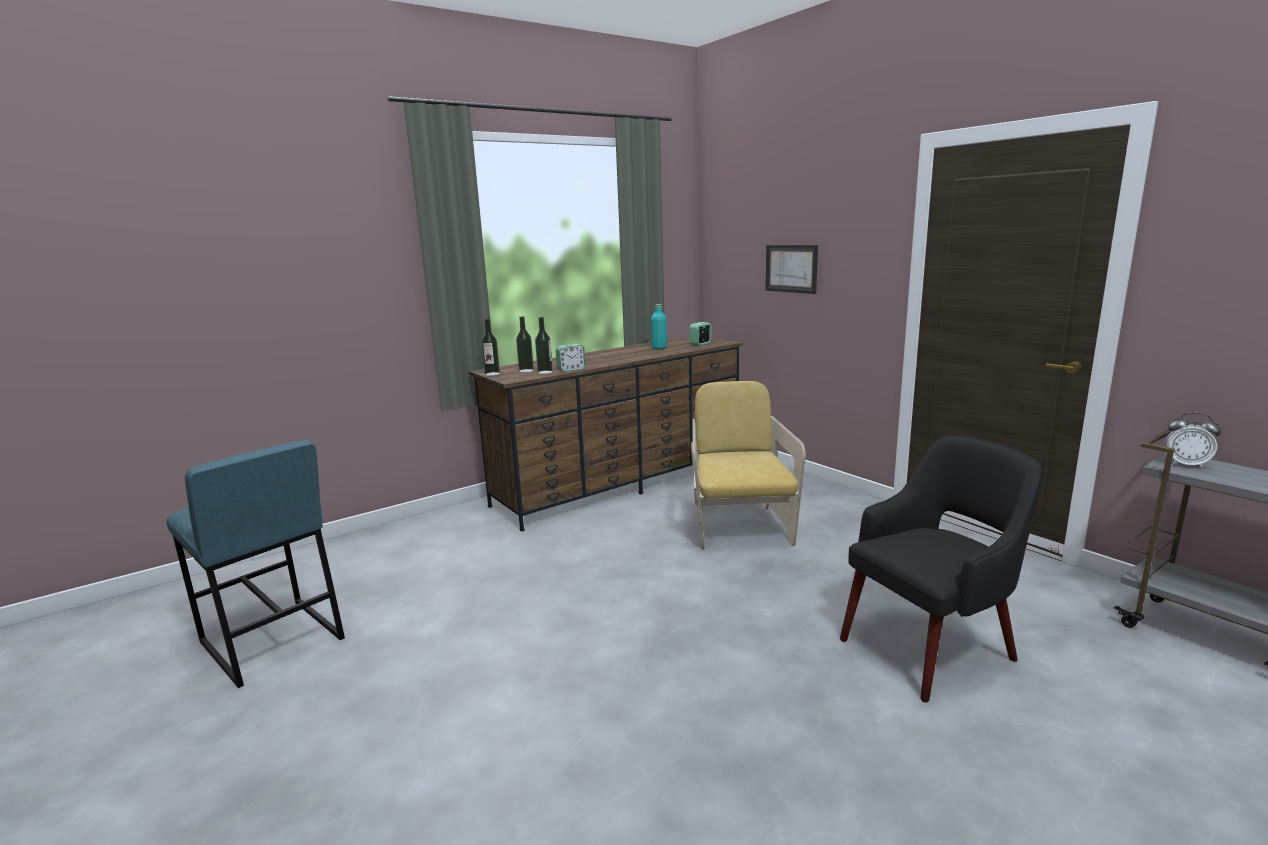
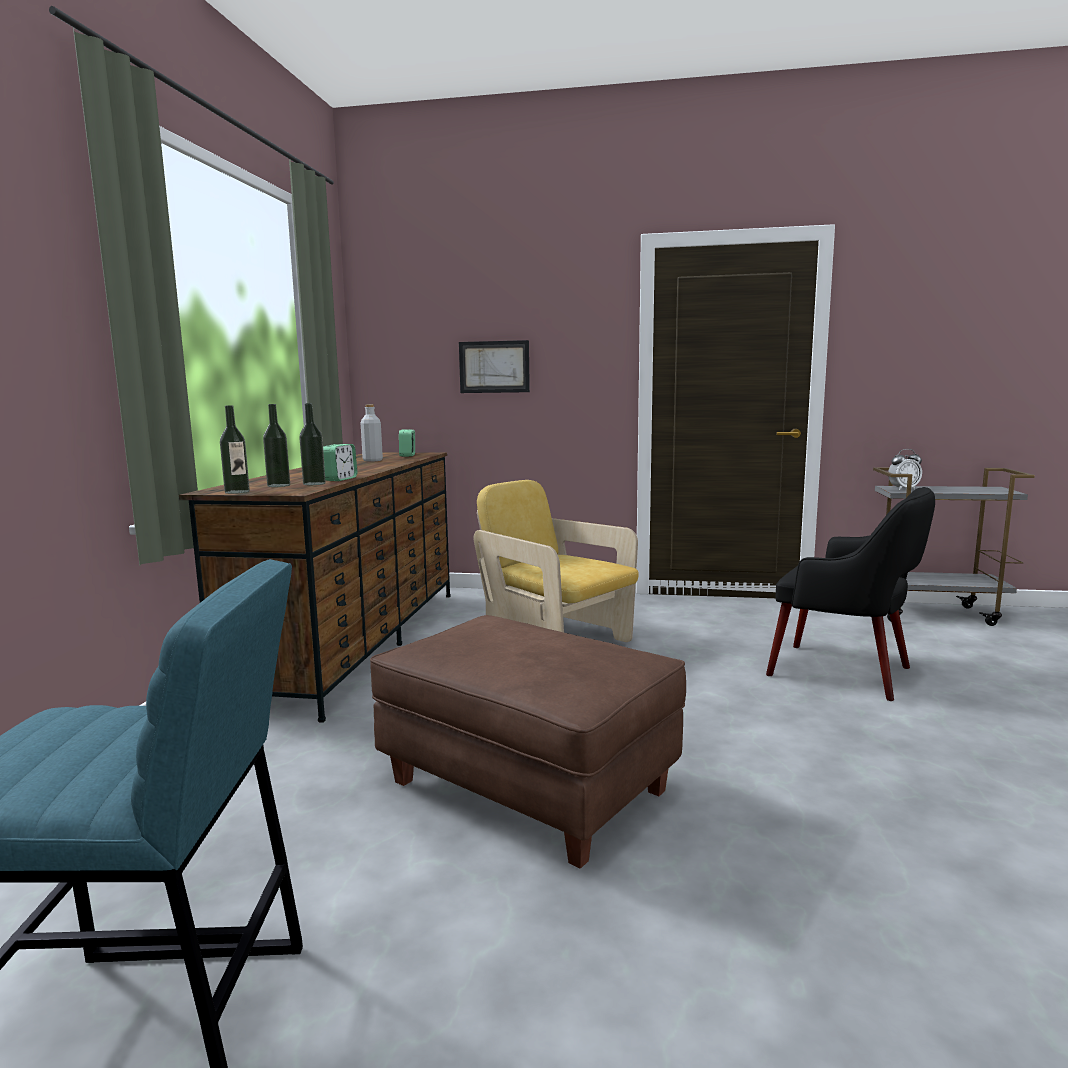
camera: 45 degrees left, 5 degrees down
turquoise bottle [651,304,667,349] -> grey bottle [361,404,383,462]
black armchair [840,435,1042,703] -> black armchair turned 105 degrees clockwise [766,487,935,701]
none -> brown ottoman [370,615,686,869]

